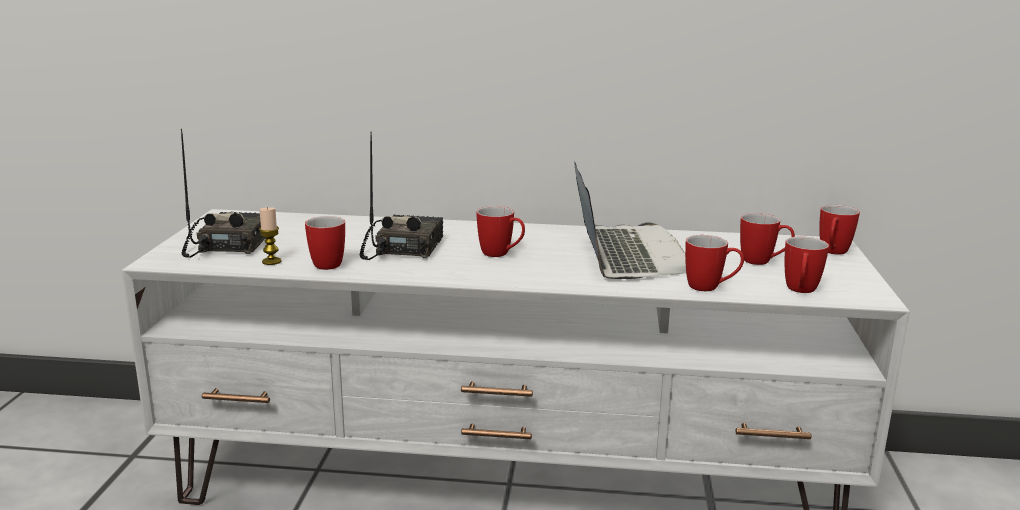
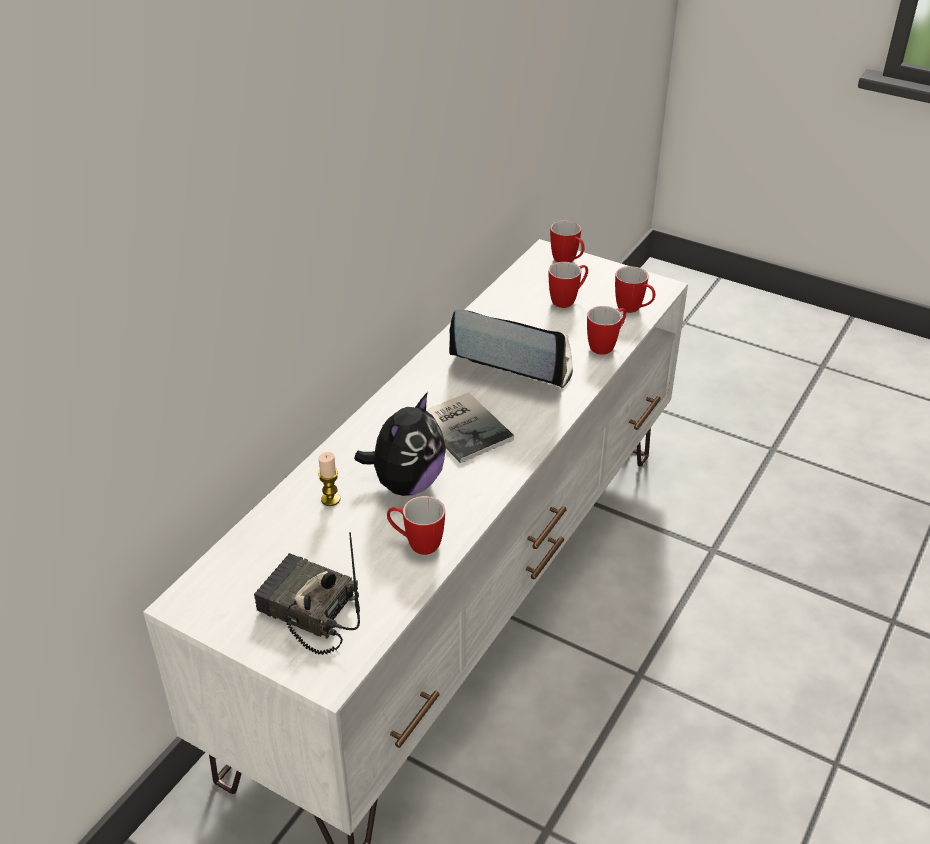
camera: 65 degrees left, 20 degrees up
candle [259,207,281,265] -> candle moved to [318,452,340,506]
radio [360,131,443,260] -> plush toy [354,392,446,496]
mug [476,206,525,257] -> book [426,392,514,463]

